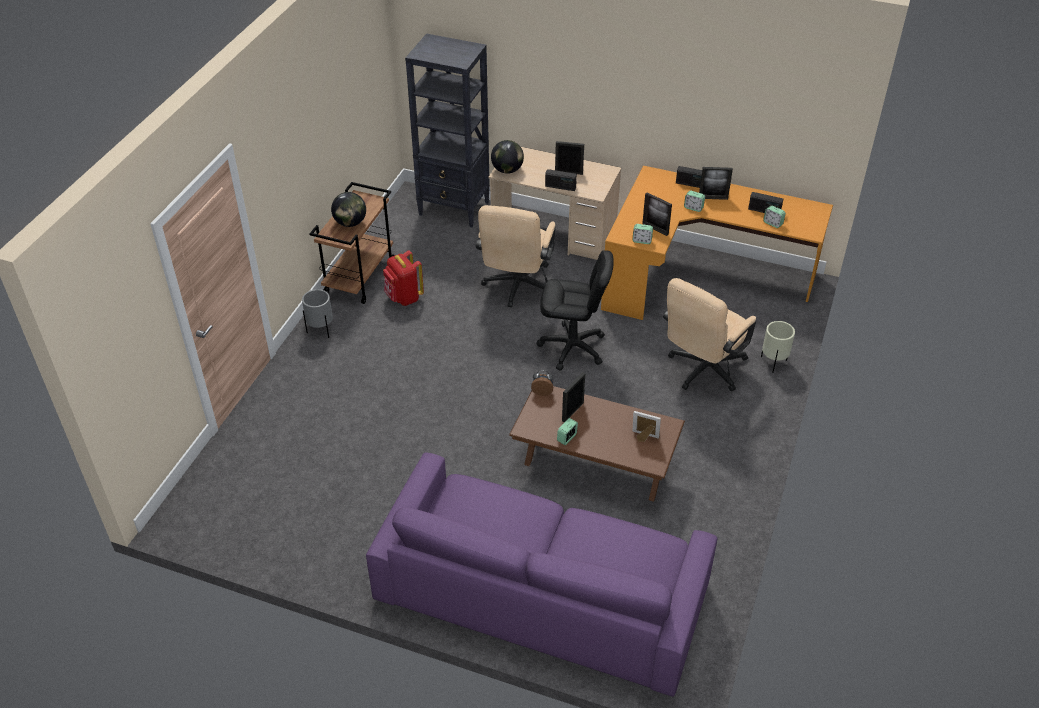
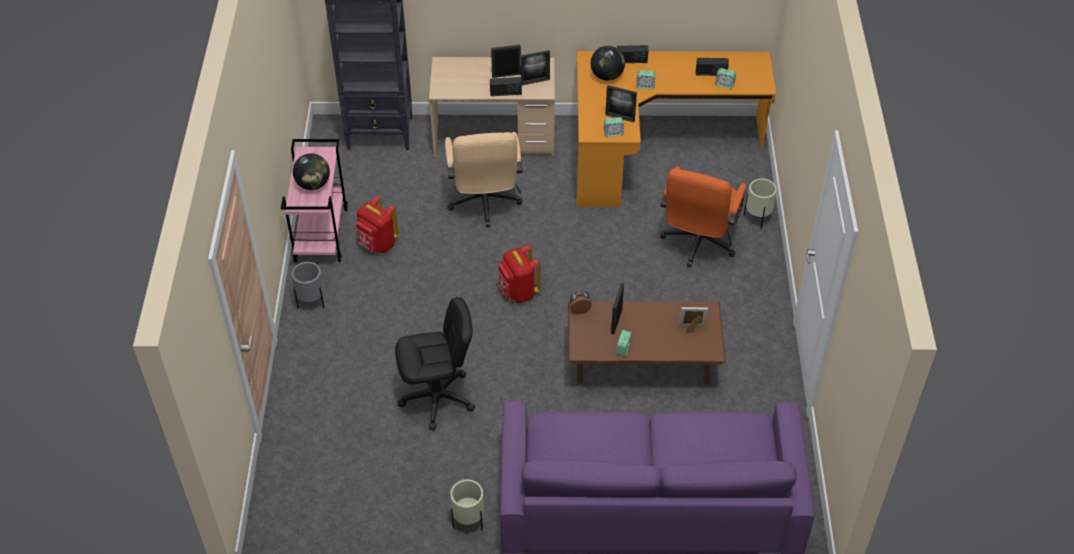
camera: 20 degrees left, 5 degrees up
brown cart [310,182,394,304] -> pink cart [281,139,348,262]
globe [491,140,524,174] -> globe moved to [591,46,625,81]
black office chair [537,250,614,371] -> black office chair moved to [395,297,475,430]
beige office chair [663,278,756,391] -> orange office chair [660,166,746,267]
picture frame [699,167,733,200] -> picture frame moved to [521,50,550,85]
none -> beige planter [450,479,484,530]
none -> red backpack [498,245,540,303]

